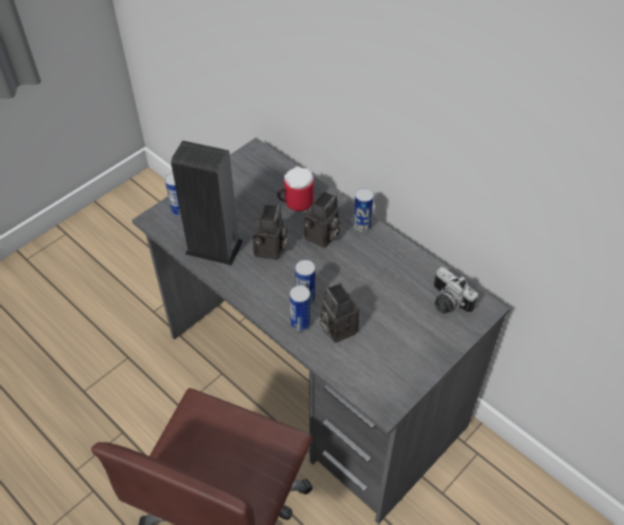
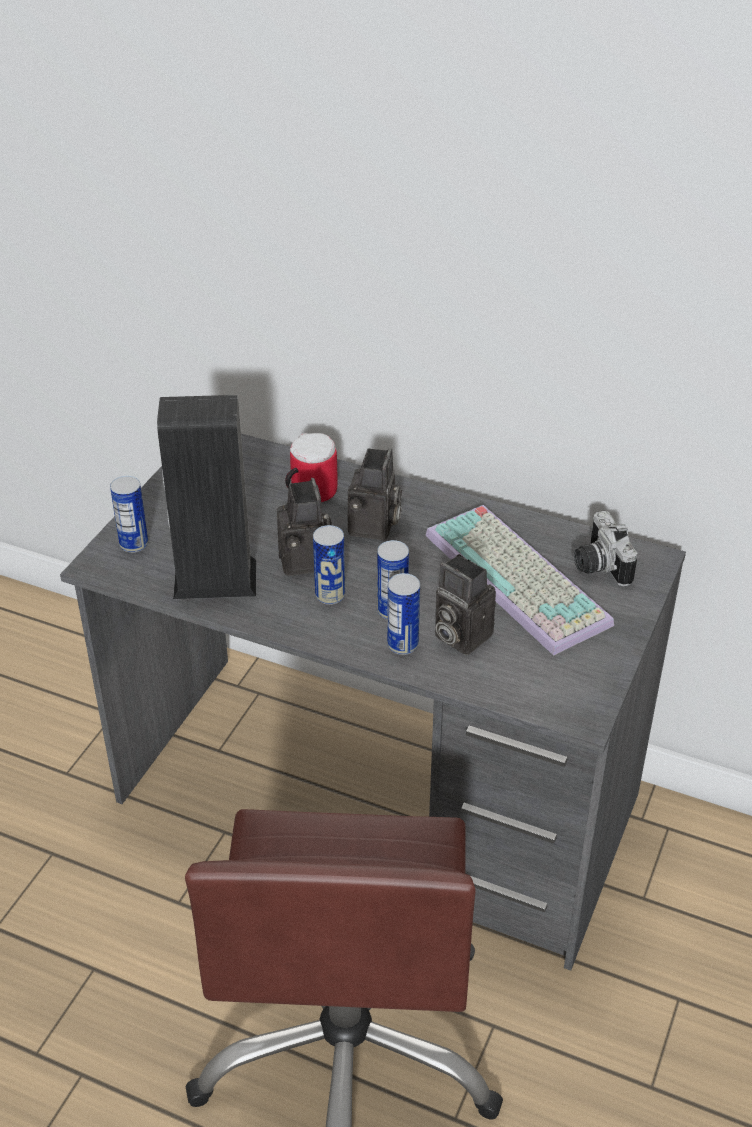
camera: 20 degrees left, 10 degrees down
can [353,188,374,233] -> can moved to [313,525,345,605]
camera [434,267,478,314] -> camera turned 45 degrees clockwise [574,511,637,587]
none -> keyboard [425,505,614,656]

